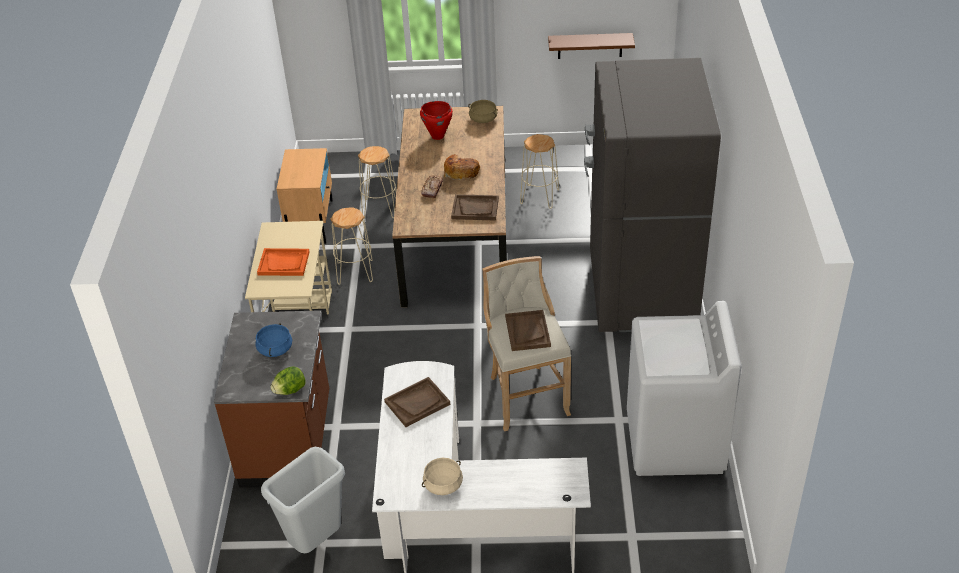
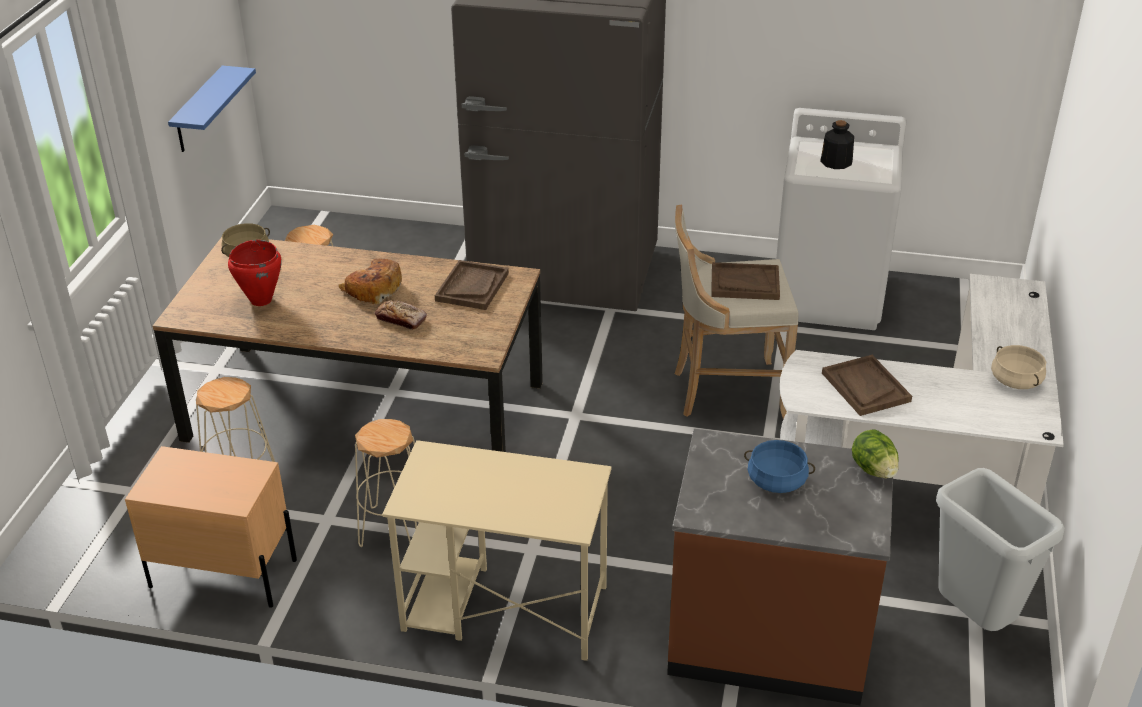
camera: 80 degrees left, 5 degrees down
orange tray [257,248,310,276] -> none
brown shelf [548,33,635,59] -> blue shelf [168,66,256,152]
none -> bottle [820,120,854,169]

